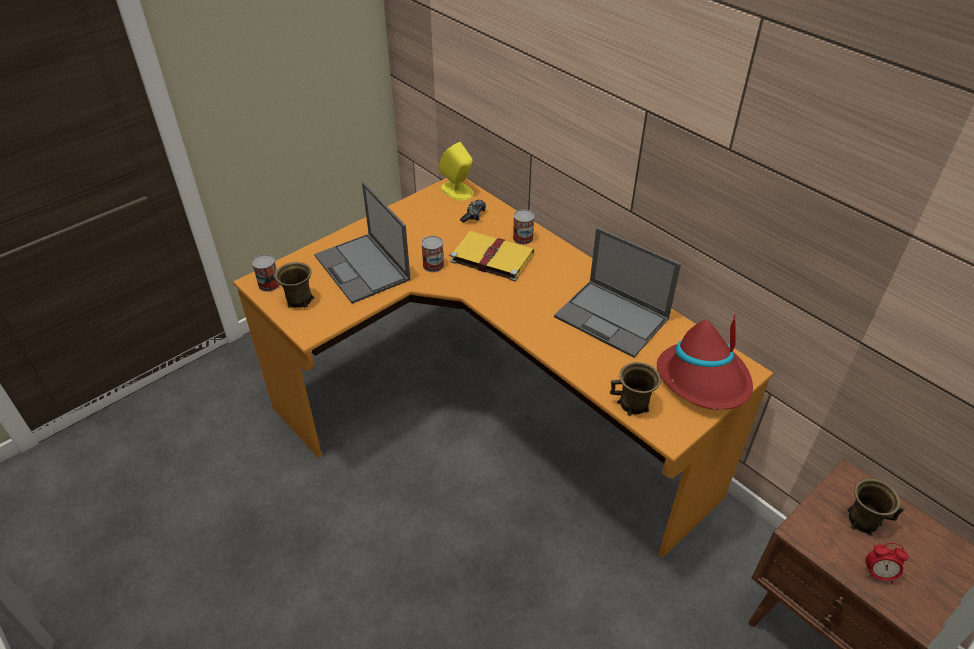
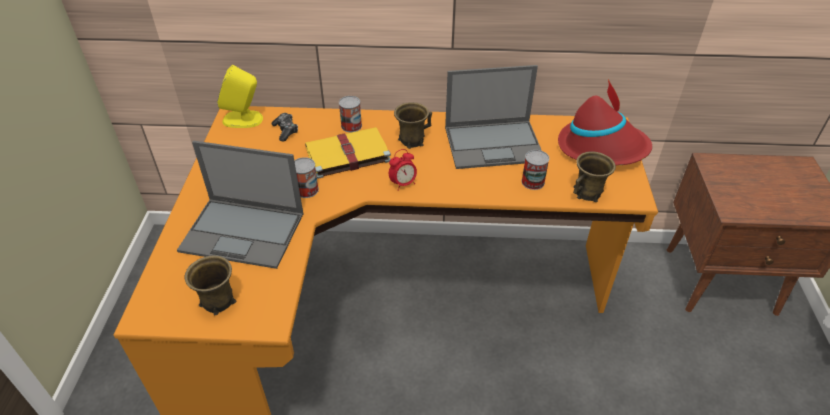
camera: 45 degrees left, 0 degrees up
can [252,254,280,292] -> can moved to [521,150,549,190]
brown mug [847,478,905,536] -> brown mug moved to [394,102,432,149]
alarm clock [865,543,908,583] -> alarm clock moved to [389,149,417,191]

